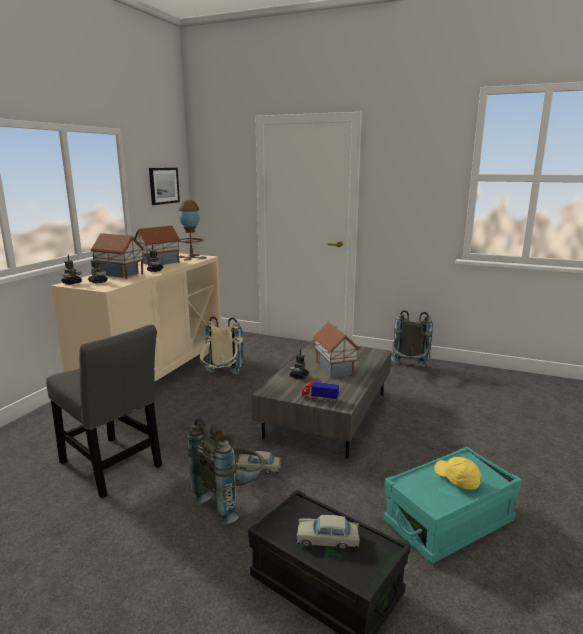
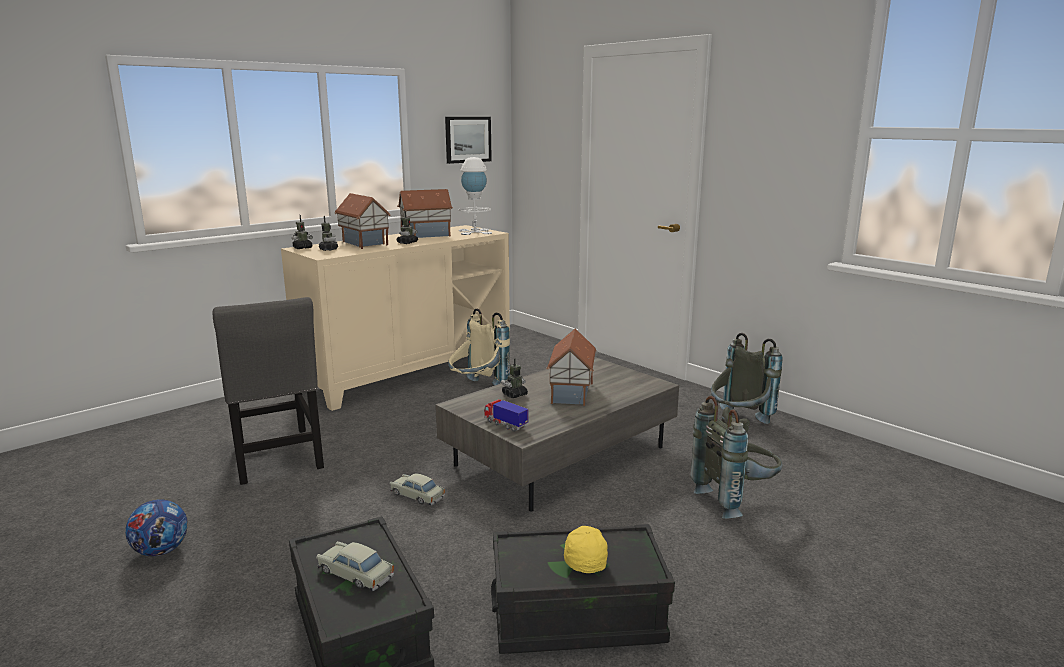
camera: 25 degrees right, 0 degrees up
brown table lamp [178,200,207,261] -> white table lamp [459,157,492,235]
grey backpack [187,418,265,525] -> grey backpack moved to [691,396,782,519]
turquoise storage box [383,446,522,564] -> black storage box [491,524,675,654]
none -> football [125,499,188,556]

